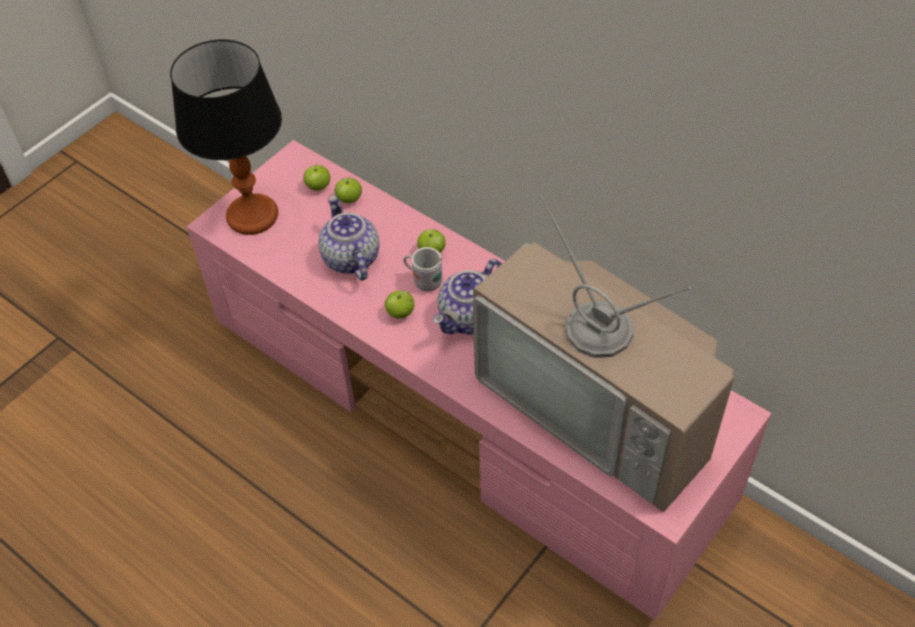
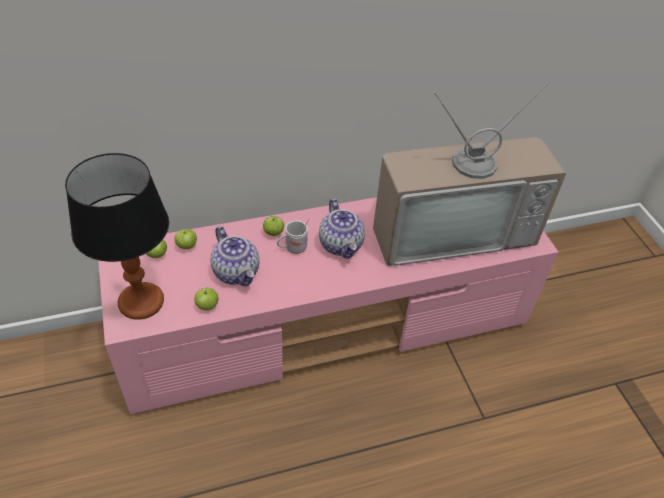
camera: 60 degrees left, 5 degrees down
teapot [319,196,379,281] -> teapot turned 135 degrees counterclockwise [211,226,260,287]
apple [385,290,414,319] -> apple moved to [194,288,218,310]

